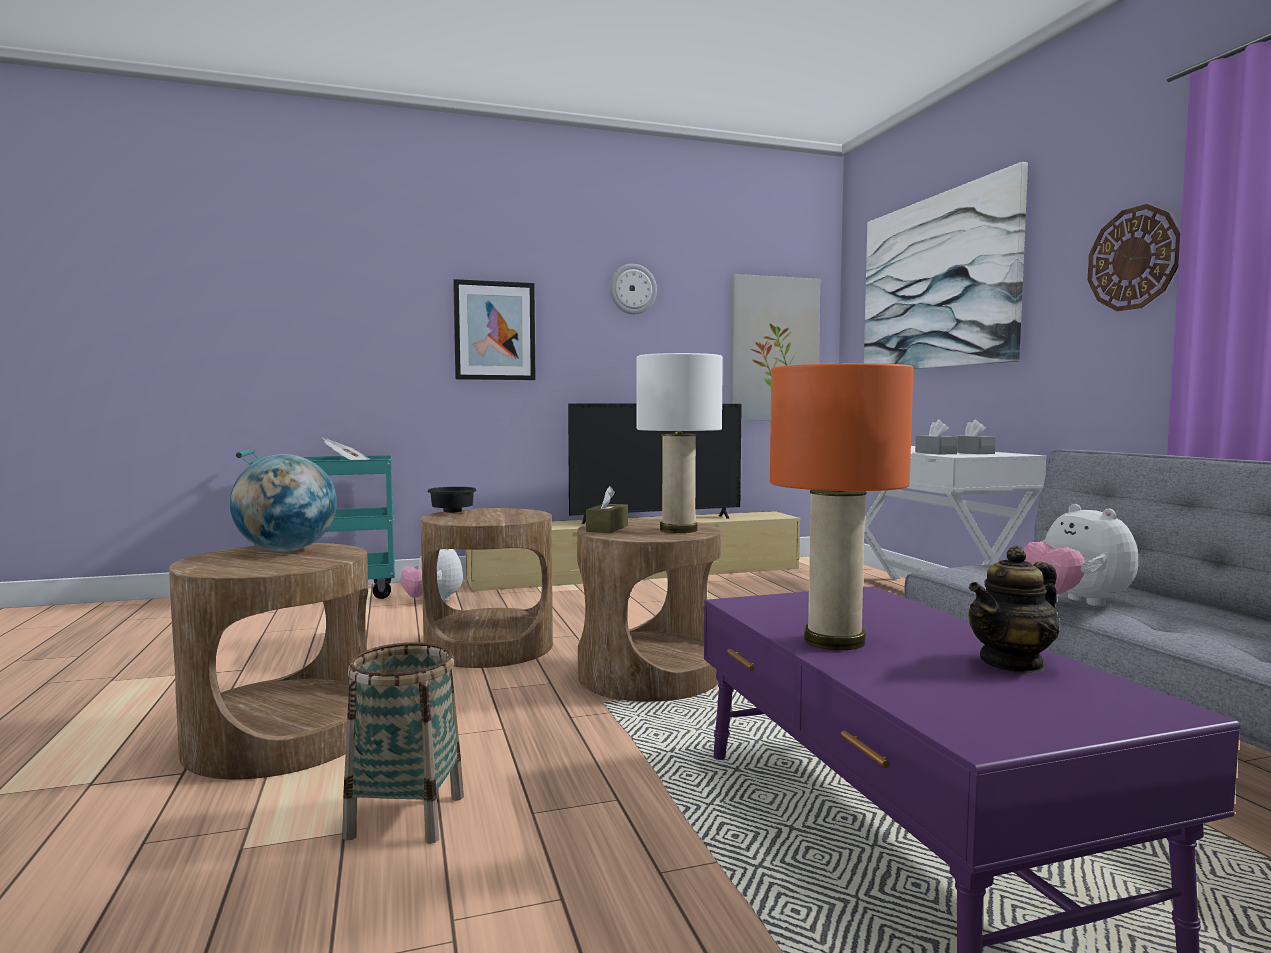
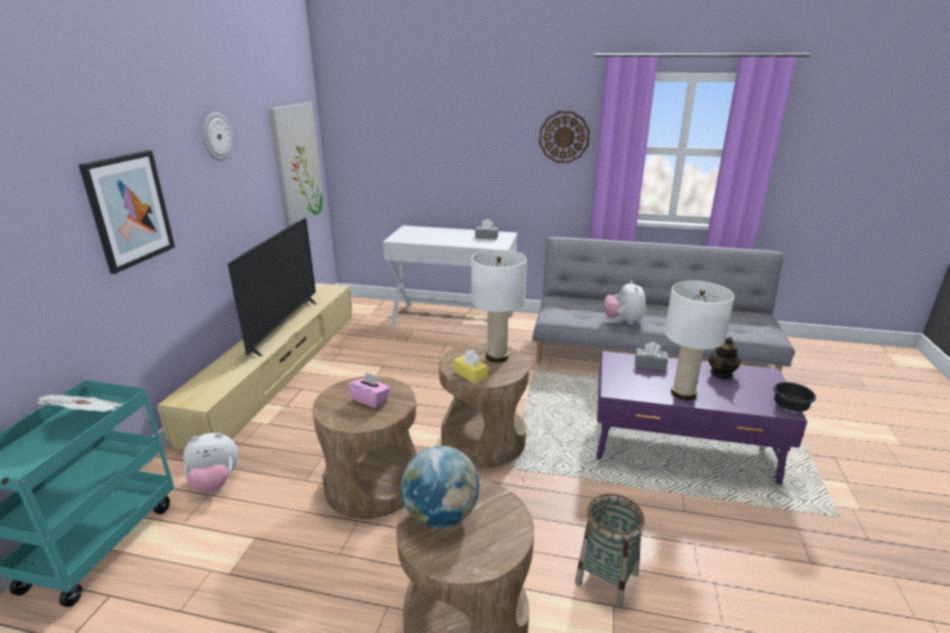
camera: 60 degrees left, 20 degrees up
black bowl [427,487,477,513] -> black bowl moved to [773,382,816,412]
brown tissue box [586,486,628,533] -> yellow tissue box [454,350,488,384]
orange table lamp [770,363,913,650] -> white table lamp [665,281,734,400]
picture [864,162,1028,369] -> none
grey tissue box [915,420,958,454] -> grey tissue box moved to [635,342,668,371]
plush toy [1023,504,1138,606] -> plush toy turned 75 degrees clockwise [603,281,646,324]
none -> pink tissue box [348,372,390,408]

